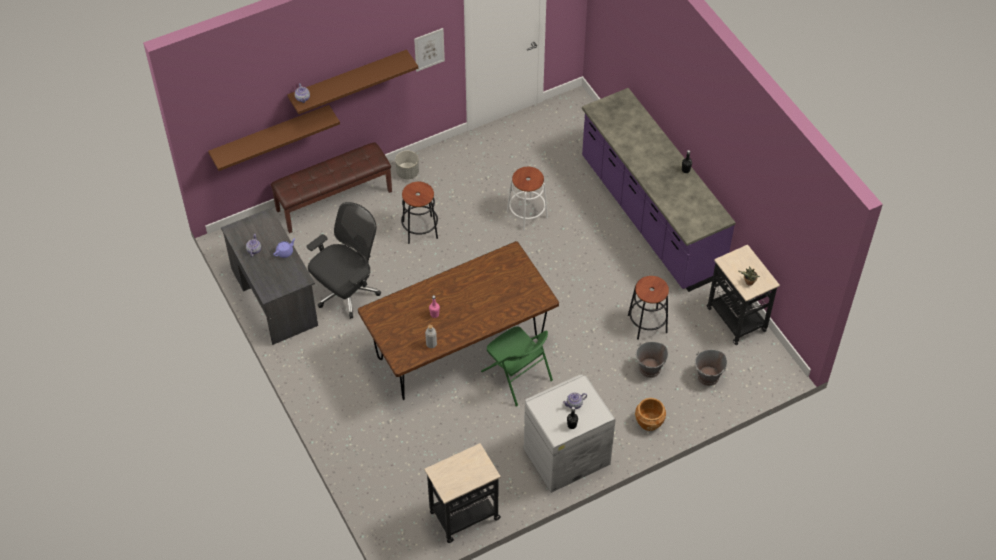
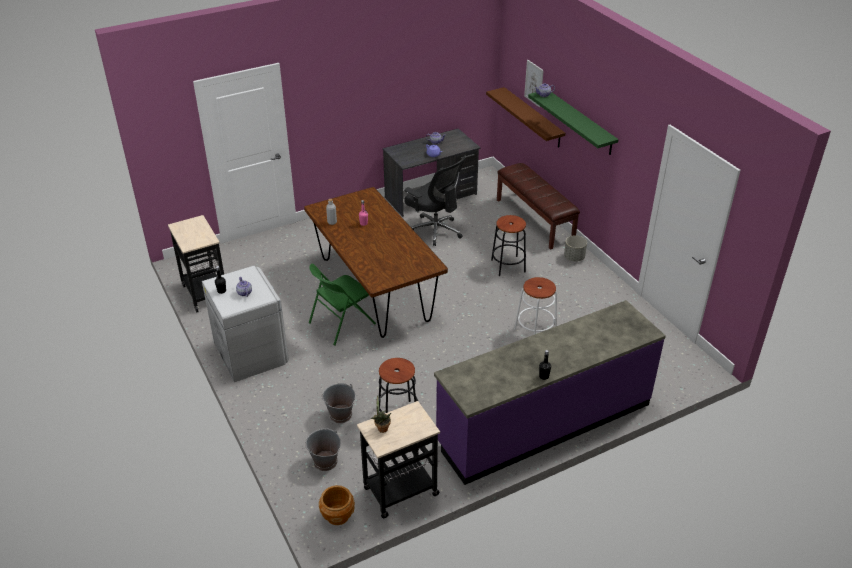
camera: 90 degrees right, 15 degrees down
brown shelf [287,50,418,114] -> green shelf [528,92,619,155]
picture [414,28,445,72] -> picture moved to [524,60,544,107]
brown planter [635,398,666,431] -> brown planter moved to [319,485,355,525]

